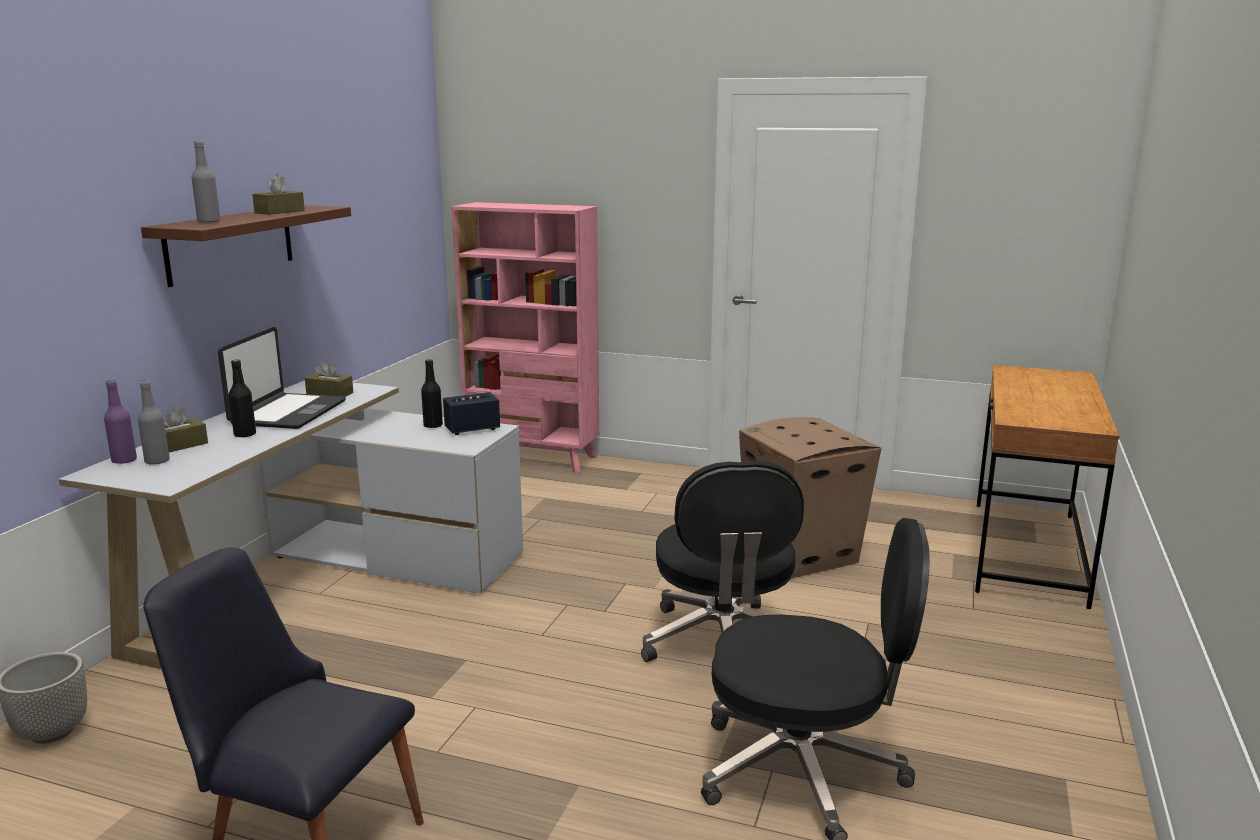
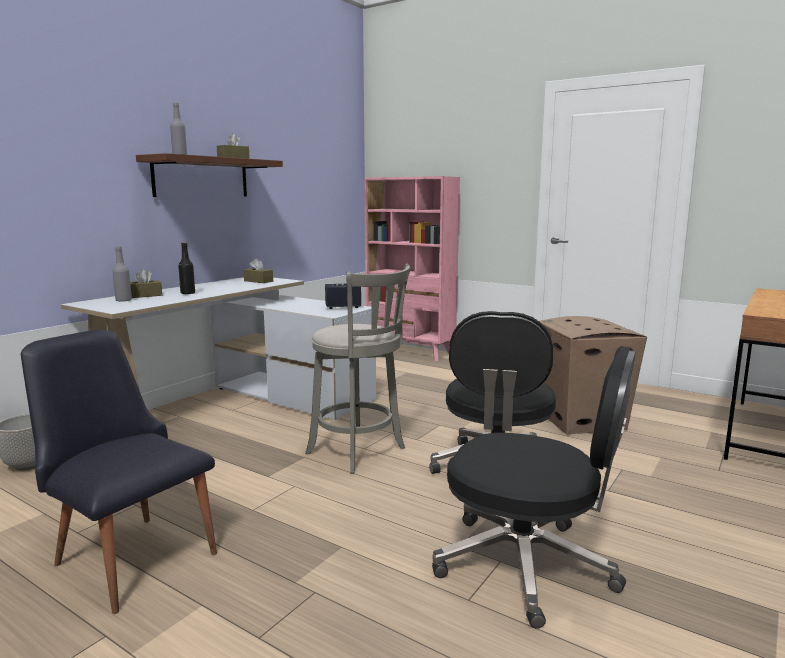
camera: 15 degrees right, 5 degrees down
purple bottle [104,380,137,464] -> none
laptop [218,327,346,429] -> none
black bottle [421,359,443,428] -> none
none -> grey stool [305,264,411,473]

